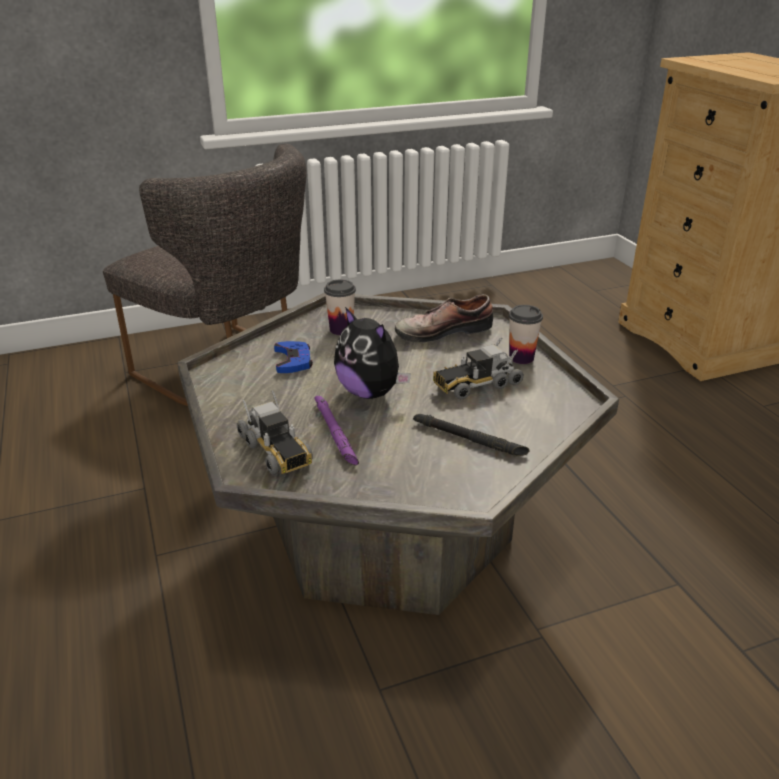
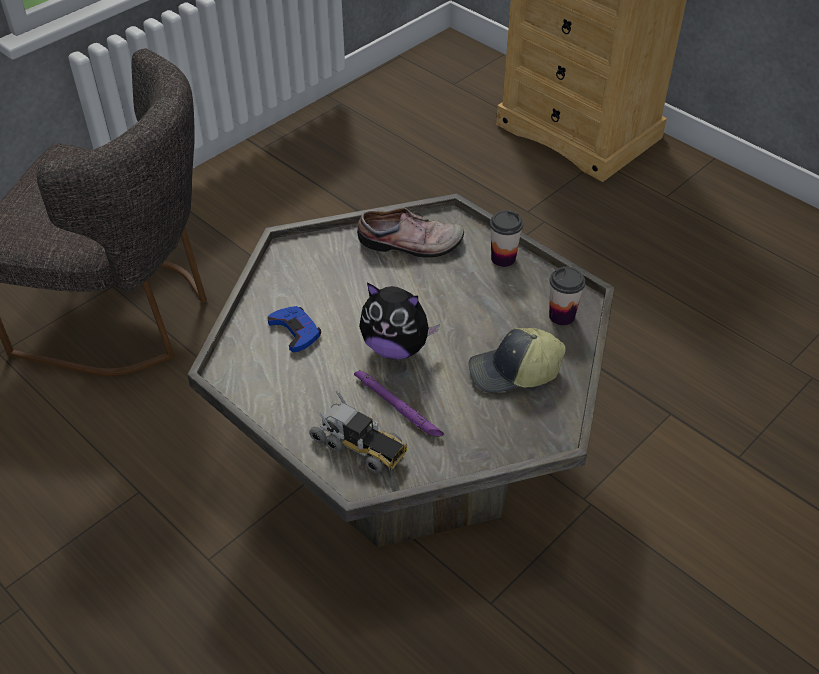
camera: 25 degrees left, 15 degrees up
cup [324,279,356,335] -> cup moved to [549,267,585,325]
shoe [395,294,493,342] -> shoe turned 135 degrees counterclockwise [357,207,464,258]
black flashlight [413,414,530,456] -> cap [469,328,566,393]
toy truck [433,338,524,399] -> none

